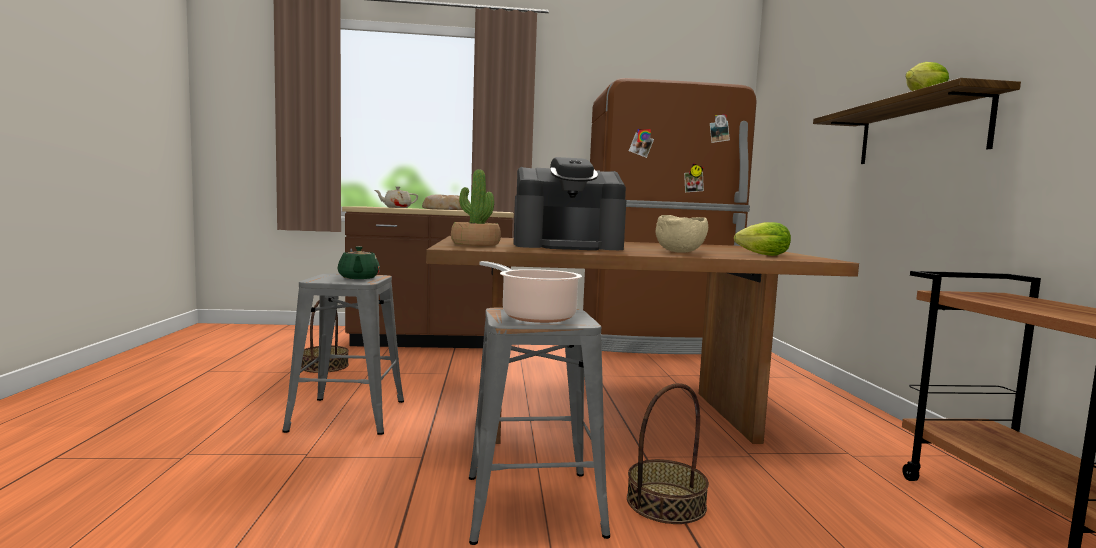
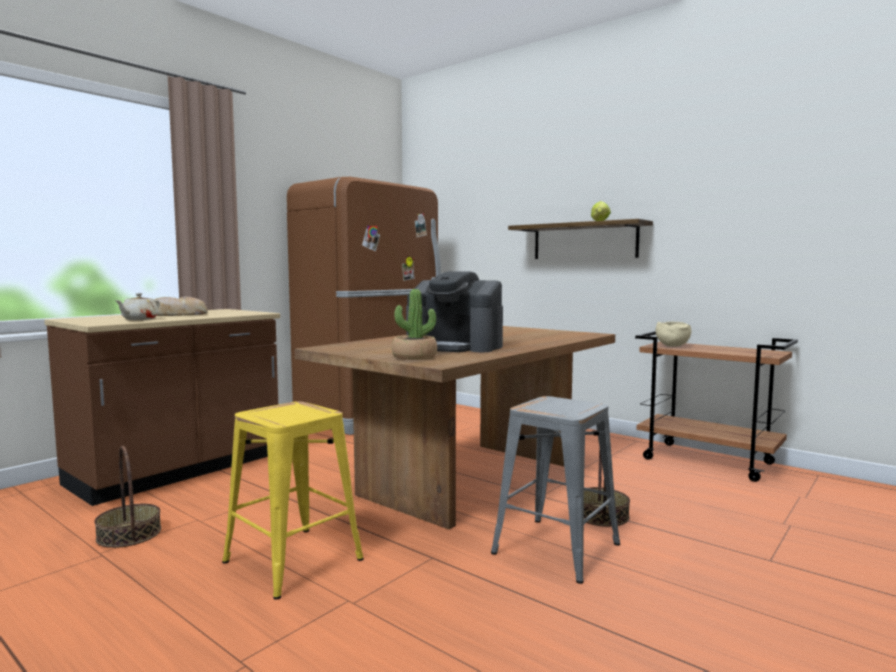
camera: 45 degrees left, 0 degrees up
grey stool [282,273,404,435] -> yellow stool [222,401,364,600]
green teapot [337,246,380,279] -> none
cooking pot [479,261,582,323] -> none
coffee machine [513,157,626,250] -> coffee machine turned 75 degrees clockwise [406,271,503,352]
beige bowl [656,215,708,253] -> beige bowl moved to [656,322,692,347]
lettuce [734,222,791,256] -> none

